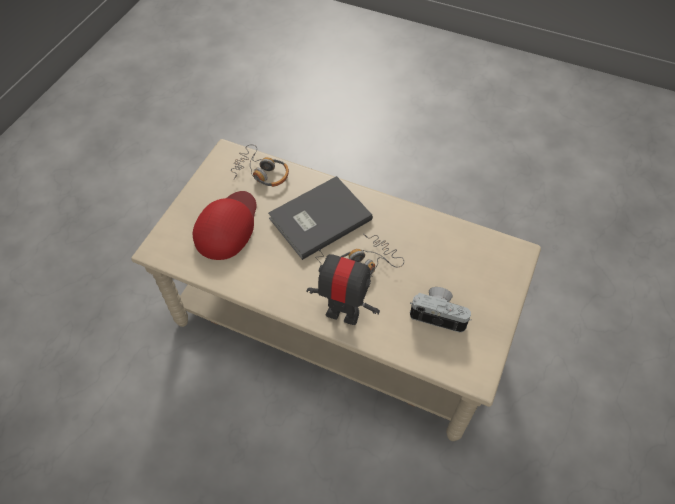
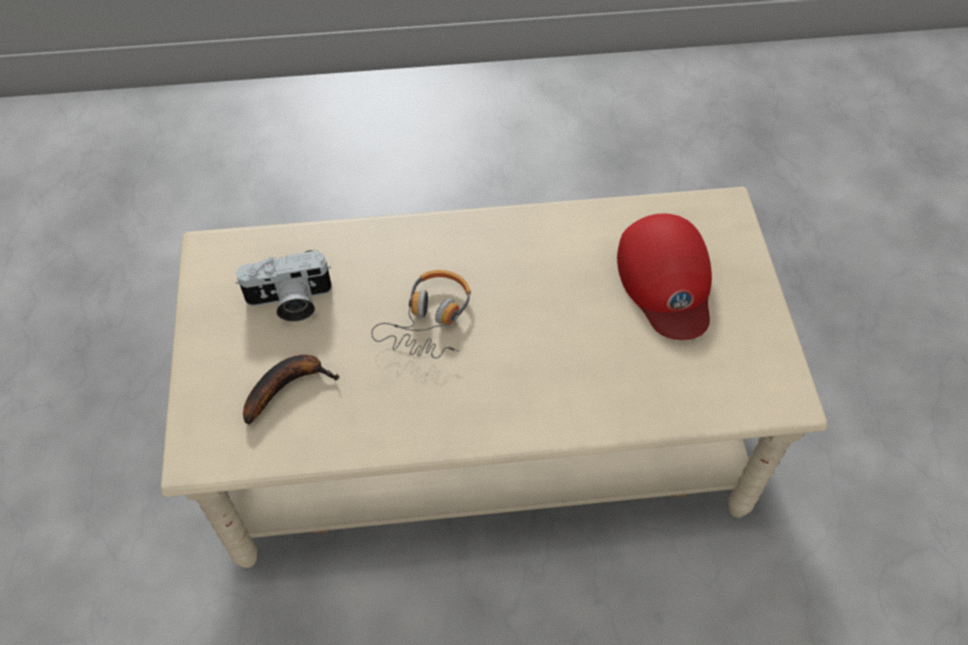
camera: 150 degrees right, 0 degrees up
headphones [231,144,289,187] -> none
grey book [268,176,373,260] -> none
toy robot [307,249,380,325] -> none
none -> banana [243,355,339,425]

